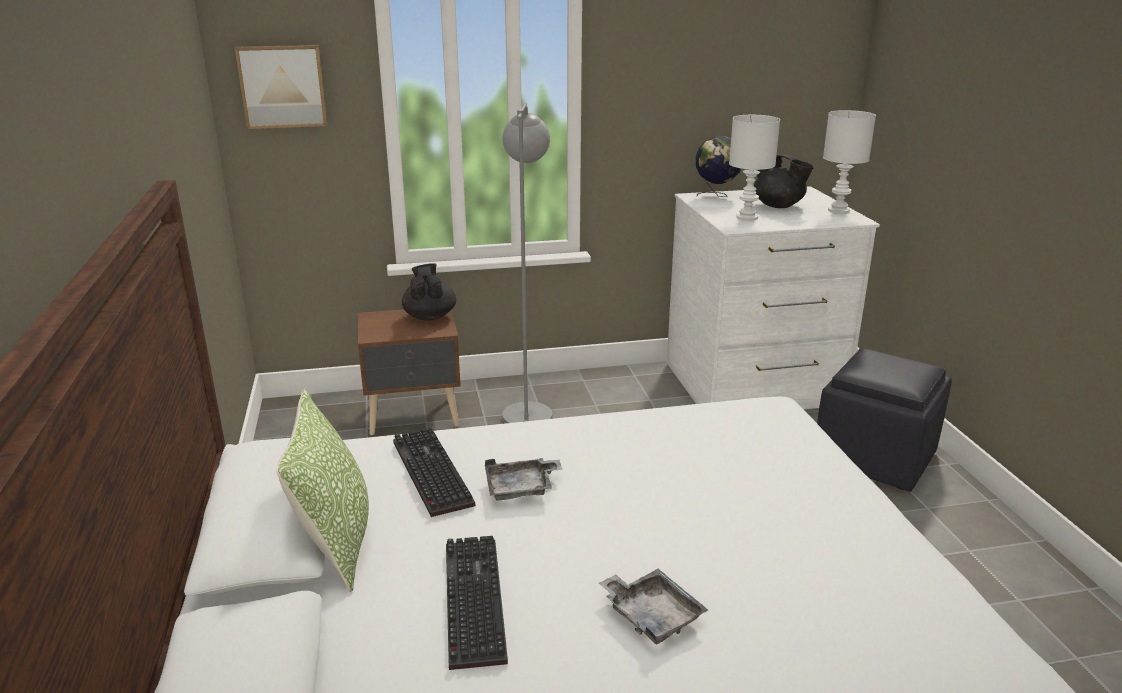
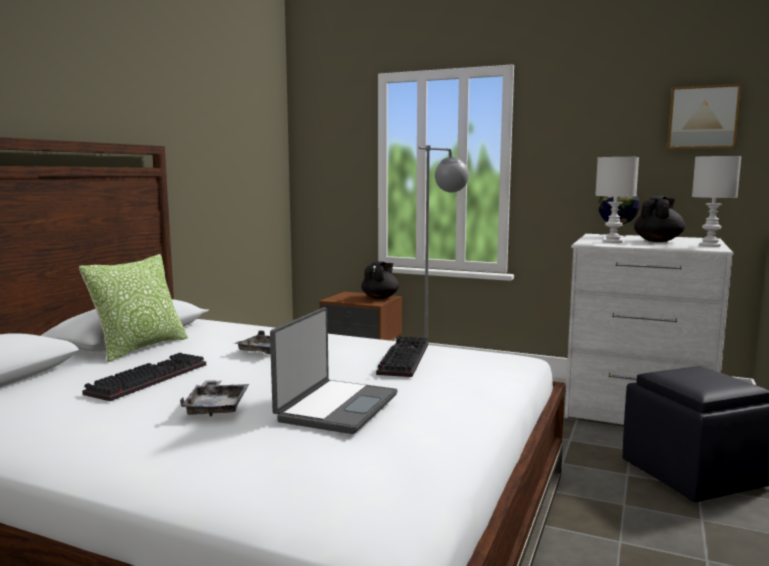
camera: 35 degrees right, 15 degrees down
picture [235,45,328,129] -> picture moved to [667,84,741,149]
keyboard [393,428,475,517] -> keyboard moved to [376,336,428,377]
black teapot [754,154,814,208] -> black teapot turned 135 degrees counterclockwise [634,196,685,242]
none -> laptop [270,307,397,434]

